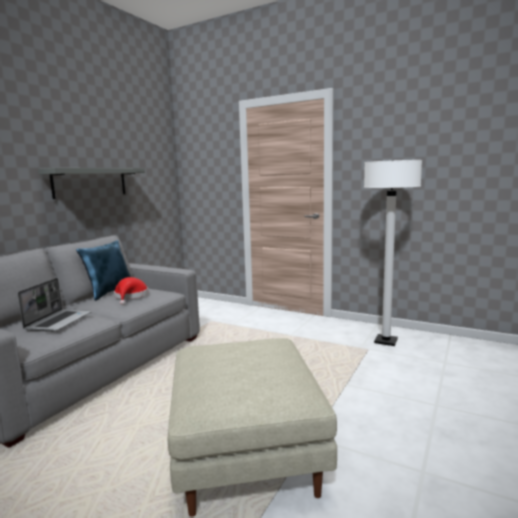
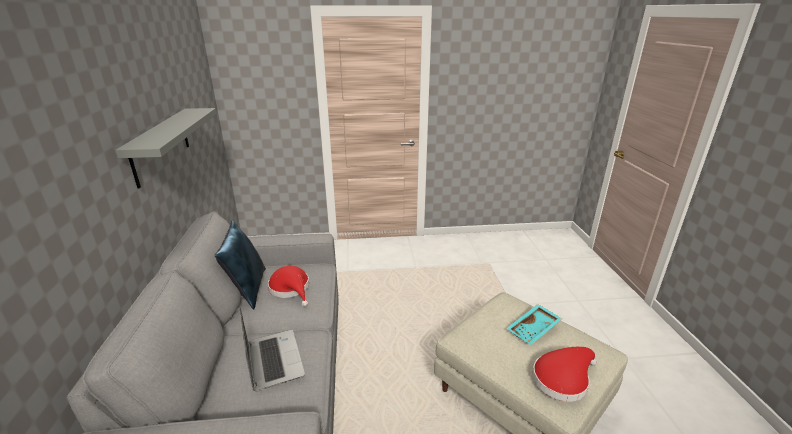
camera: 35 degrees left, 15 degrees up
white floor lamp [364,160,422,346] -> none
none -> turquoise tray [506,304,562,345]
none -> red hat [532,347,597,402]

